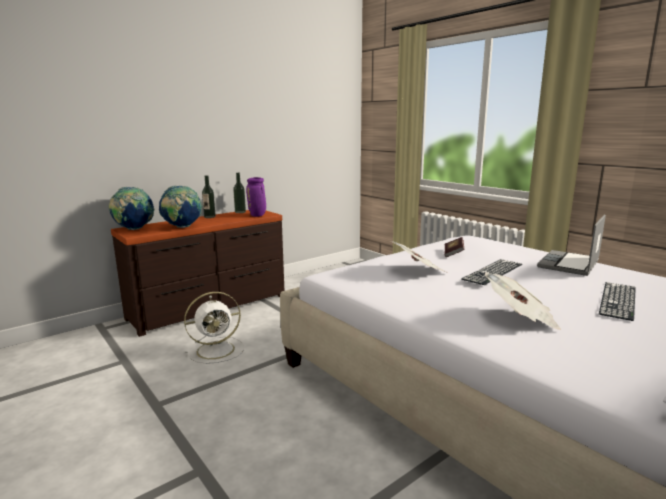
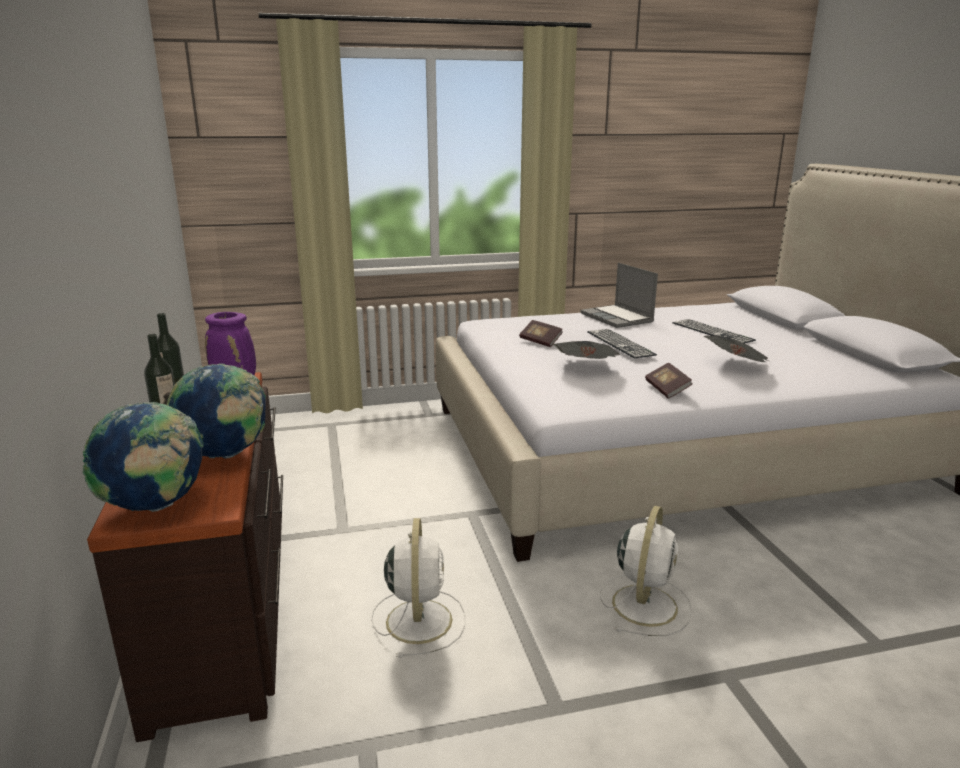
camera: 65 degrees left, 5 degrees up
none -> white fan [600,506,692,636]
none -> book [645,363,693,399]

